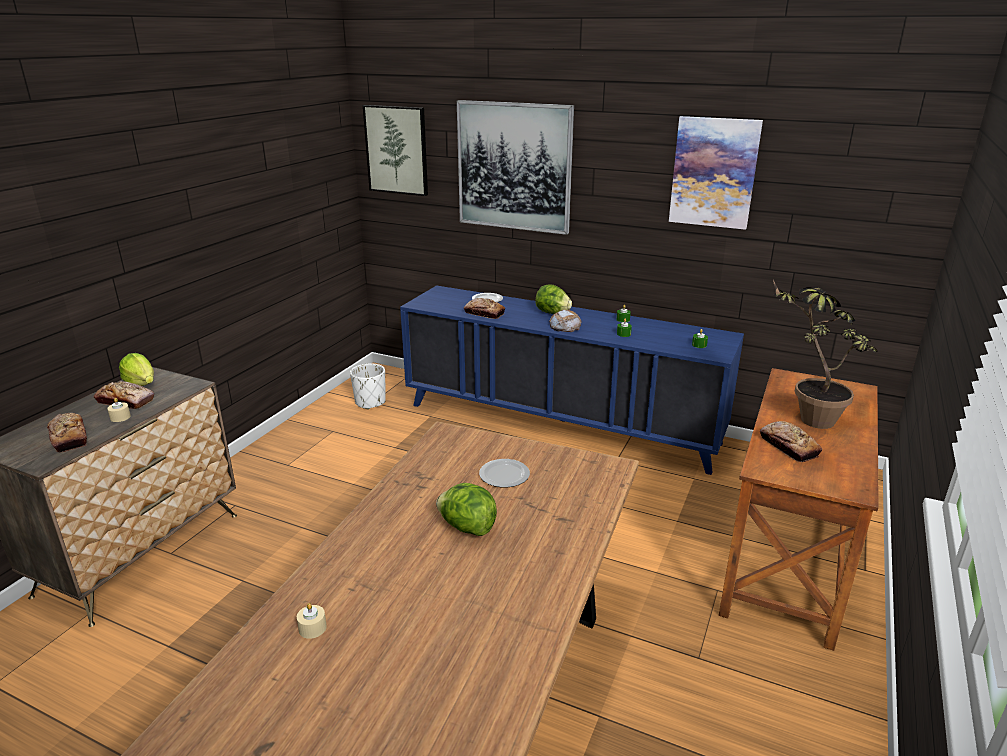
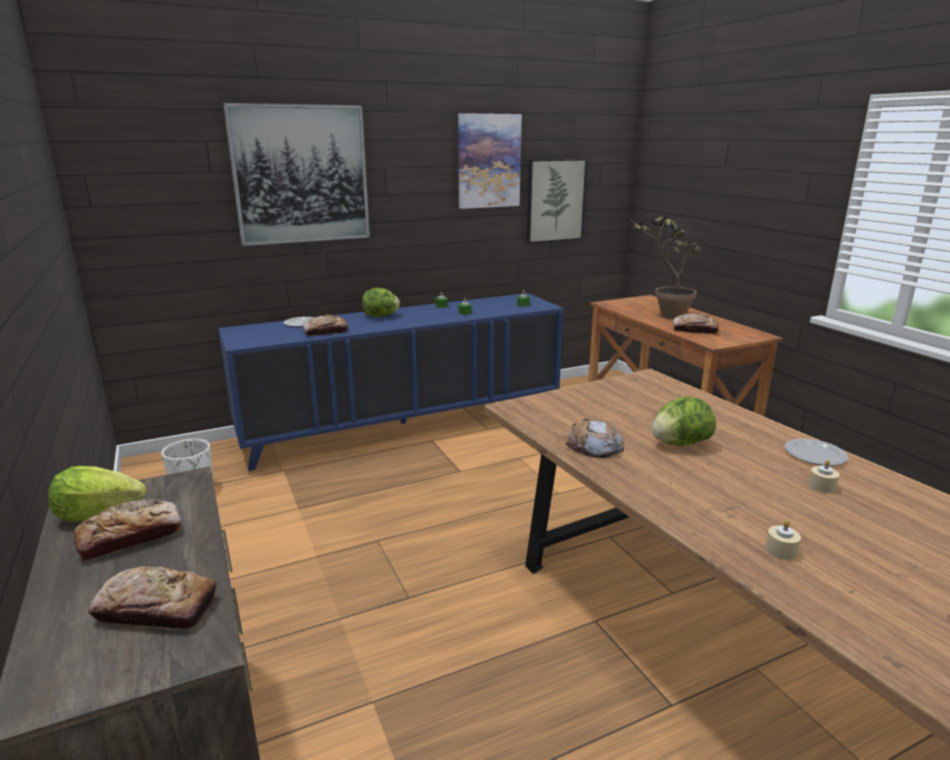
camera: 50 degrees left, 5 degrees down
beige candle [107,398,131,422] -> beige candle moved to [808,460,840,493]
picture [363,105,428,196] -> picture moved to [526,159,587,243]
plate [479,459,530,488] -> plate moved to [784,439,848,466]
bread [549,310,581,332] -> bread moved to [566,418,624,458]

